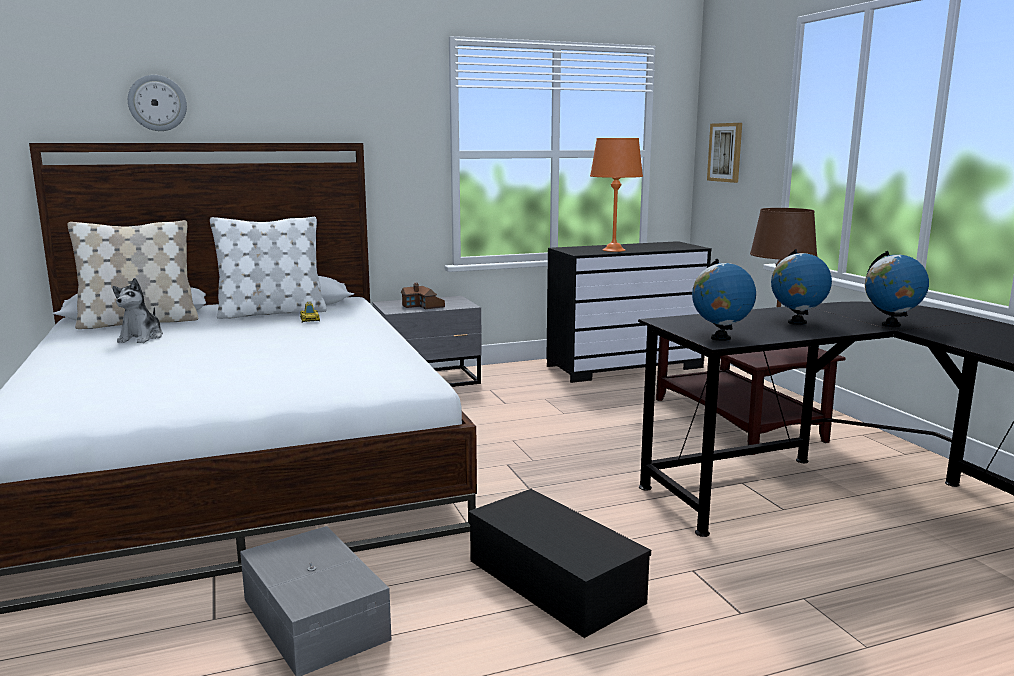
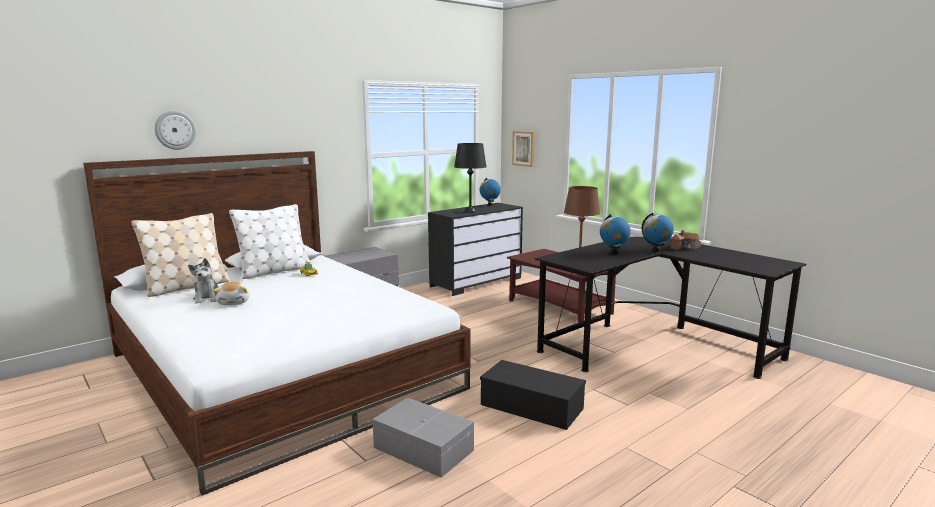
camera: 20 degrees left, 0 degrees up
toy house [401,283,445,309] -> toy house moved to [671,230,701,250]
orange table lamp [590,138,643,252] -> black table lamp [454,143,487,213]
globe [692,259,756,341] -> globe moved to [480,178,501,206]
none -> plush toy [213,282,250,305]

